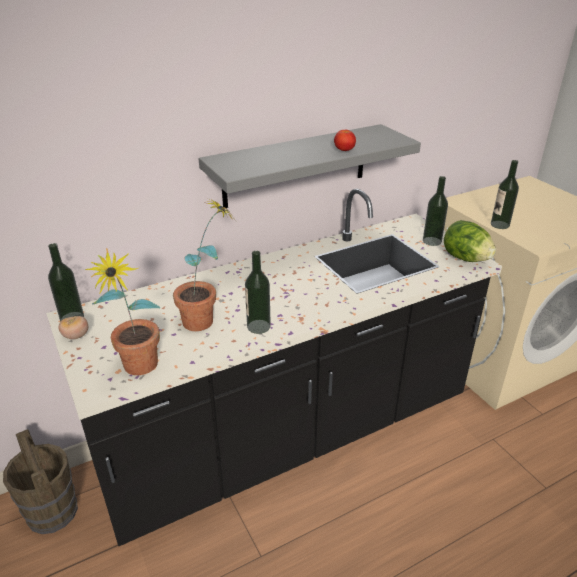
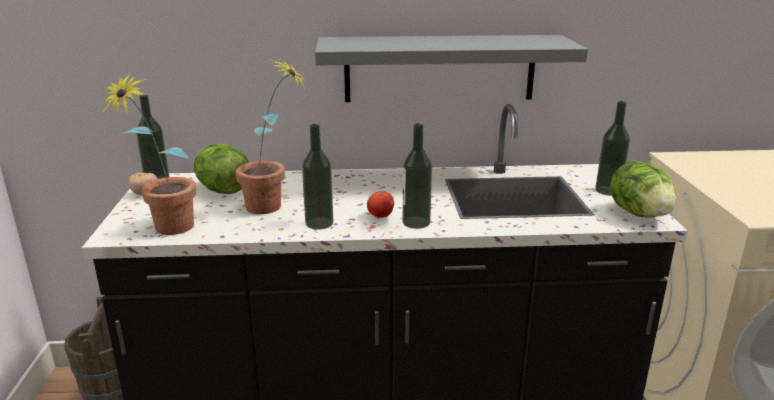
camera: 25 degrees right, 10 degrees down
tomato [334,130,356,151] -> tomato moved to [367,191,394,218]
bottle [491,160,519,229] -> bottle moved to [403,123,432,229]
none -> lettuce [194,144,249,194]

